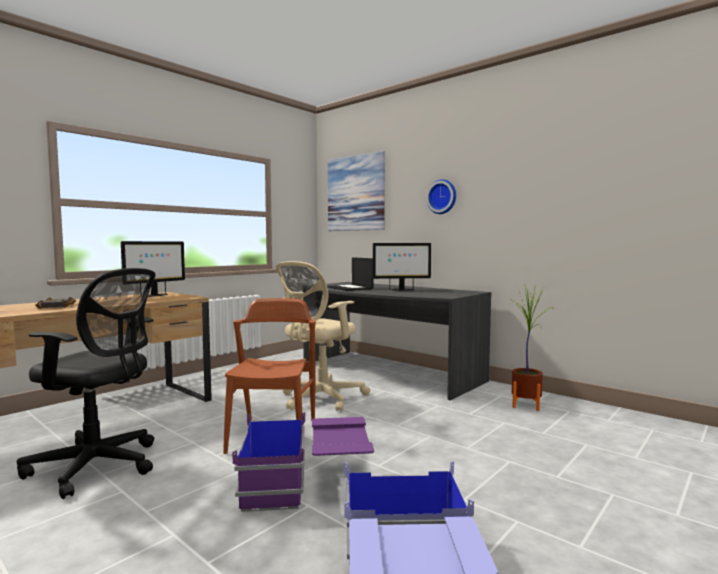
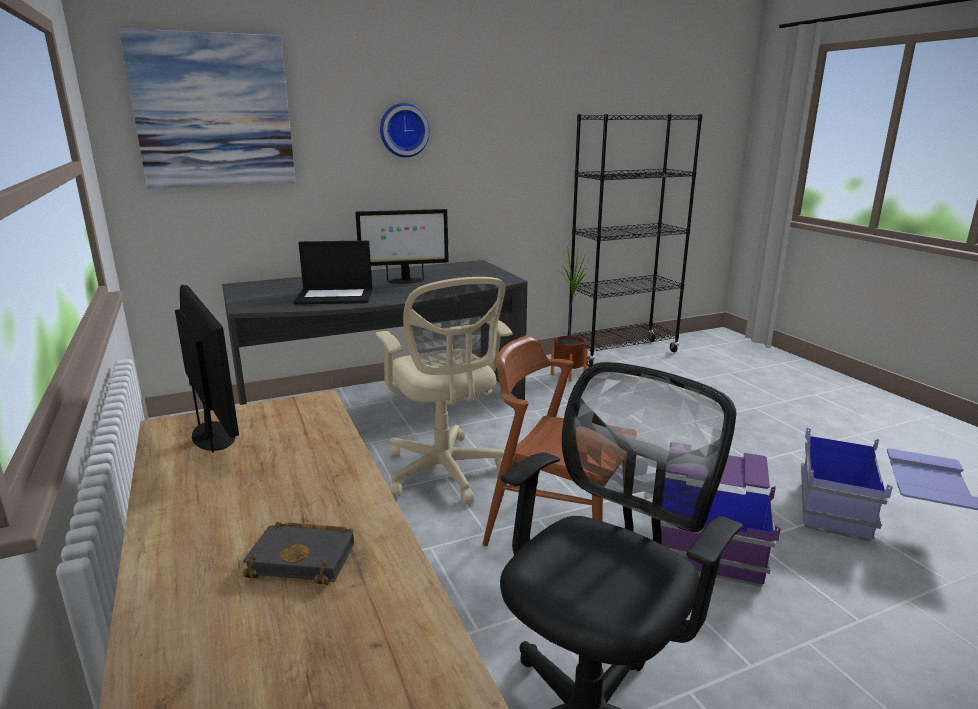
camera: 65 degrees left, 15 degrees up
monitor [373,243,431,291] -> monitor turned 60 degrees clockwise [355,209,449,284]
none -> black bookcase [568,114,703,367]

